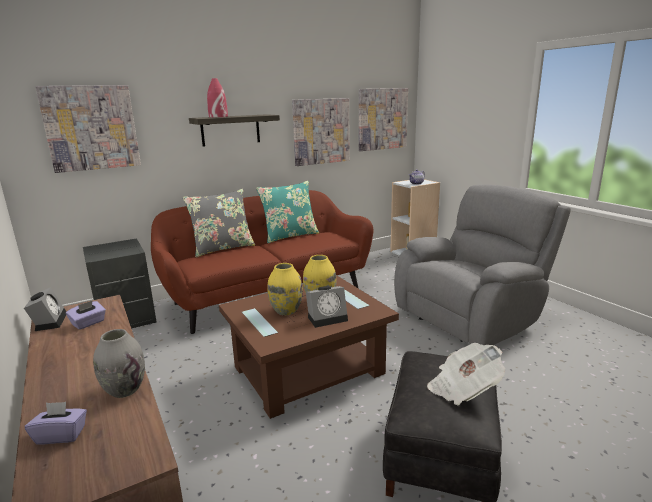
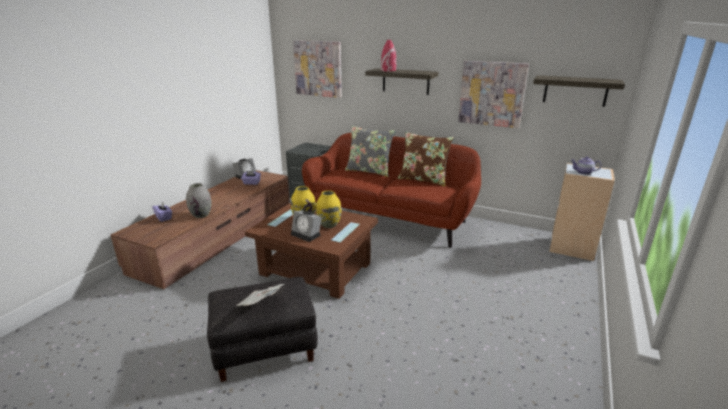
camera: 55 degrees right, 5 degrees up
turquoise pillow [256,181,319,243] -> brown pillow [398,132,454,186]
picture [359,88,408,151] -> shelf [533,75,625,107]
grey armchair [394,184,571,345] -> none

